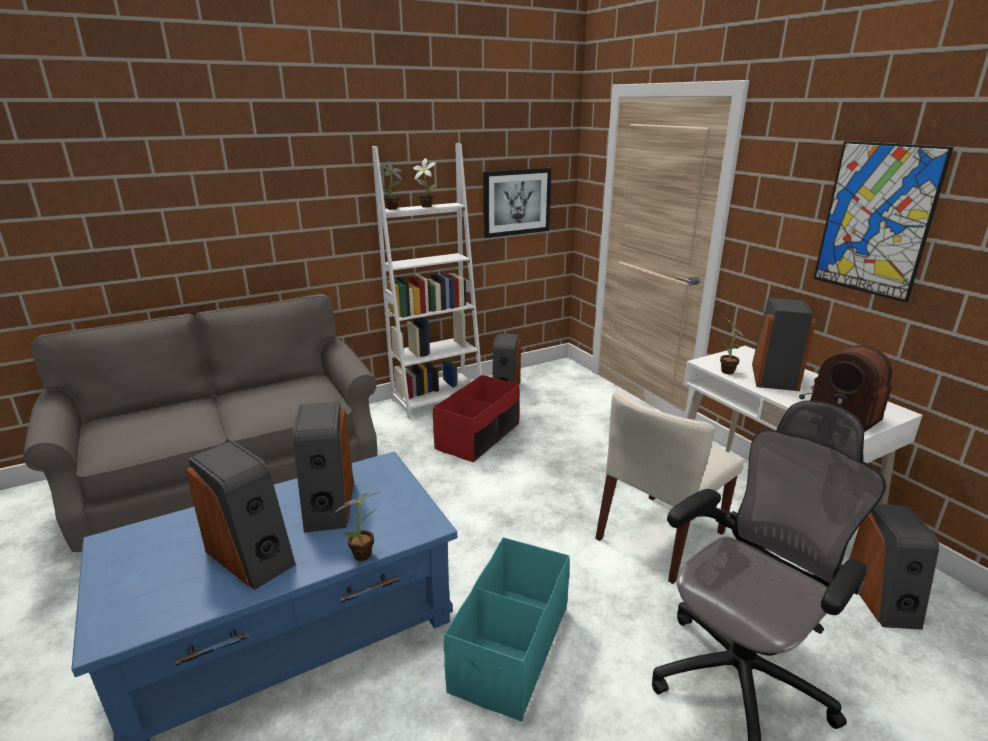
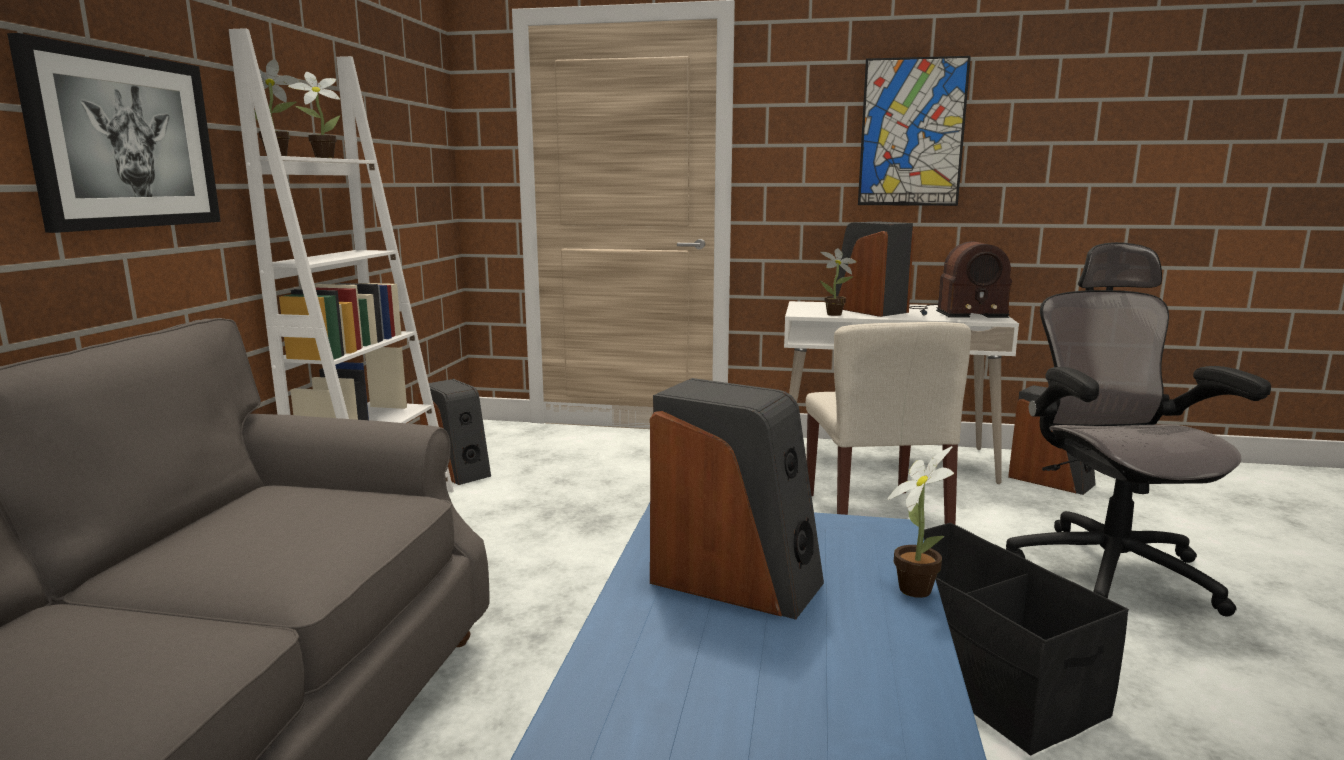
camera: 50 degrees left, 10 degrees down
speaker [186,440,296,590] -> none
red storage box [433,375,520,462] -> none
turquoise storage box [444,537,570,721] -> black storage box [924,523,1129,756]
picture [483,168,552,238] -> picture moved to [7,33,221,233]

